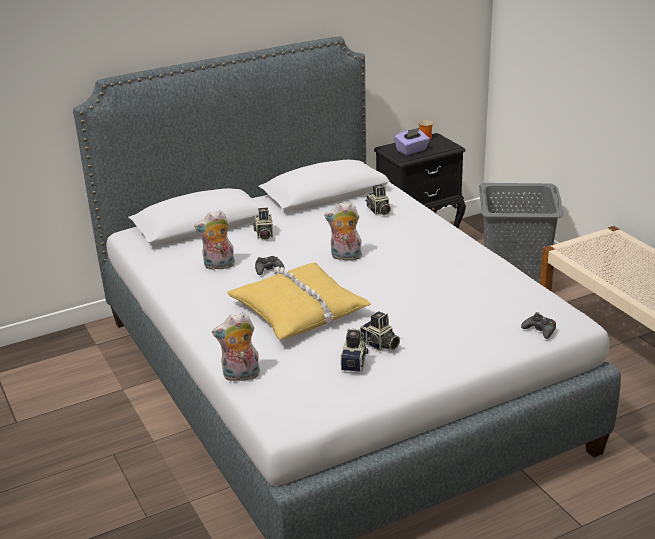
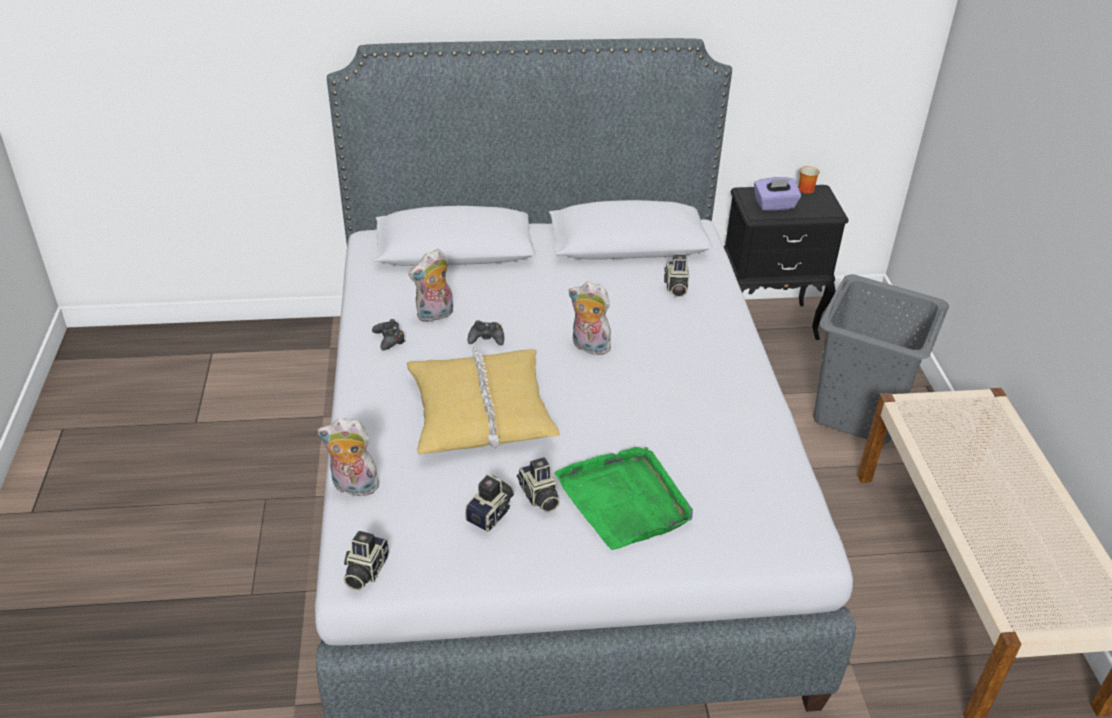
camera: 20 degrees right, 10 degrees up
plush toy [194,210,235,270] -> plush toy turned 45 degrees counterclockwise [408,249,453,322]
camera [253,208,273,241] -> camera moved to [343,531,389,591]
black game controller [521,312,556,339] -> black game controller moved to [372,319,405,351]
none -> green tray [555,447,693,550]

